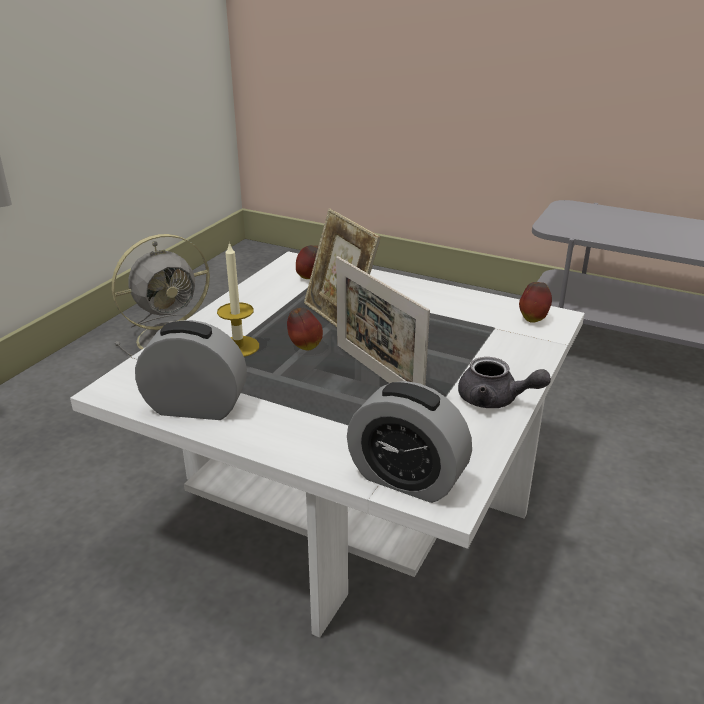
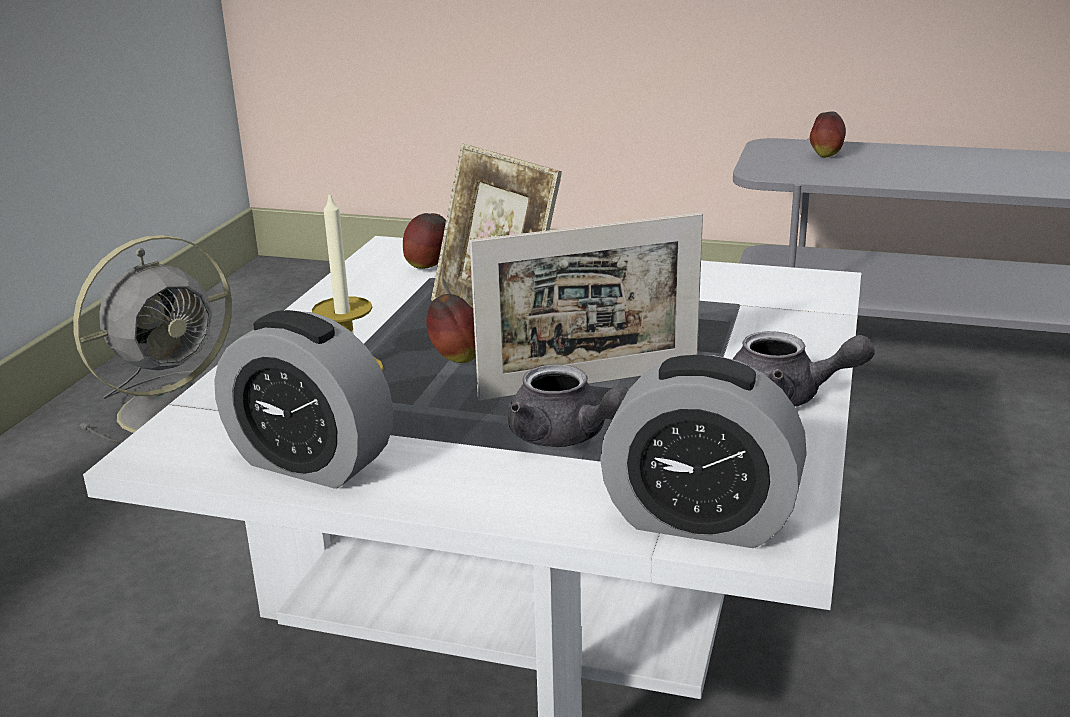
camera: 10 degrees left, 5 degrees down
alarm clock [135,320,247,420] -> alarm clock turned 150 degrees counterclockwise [214,310,393,489]
picture frame [336,256,430,386] -> picture frame turned 60 degrees counterclockwise [470,213,703,400]
apple [519,282,552,323] -> apple moved to [810,111,846,157]
none -> grey teapot [508,364,629,447]

